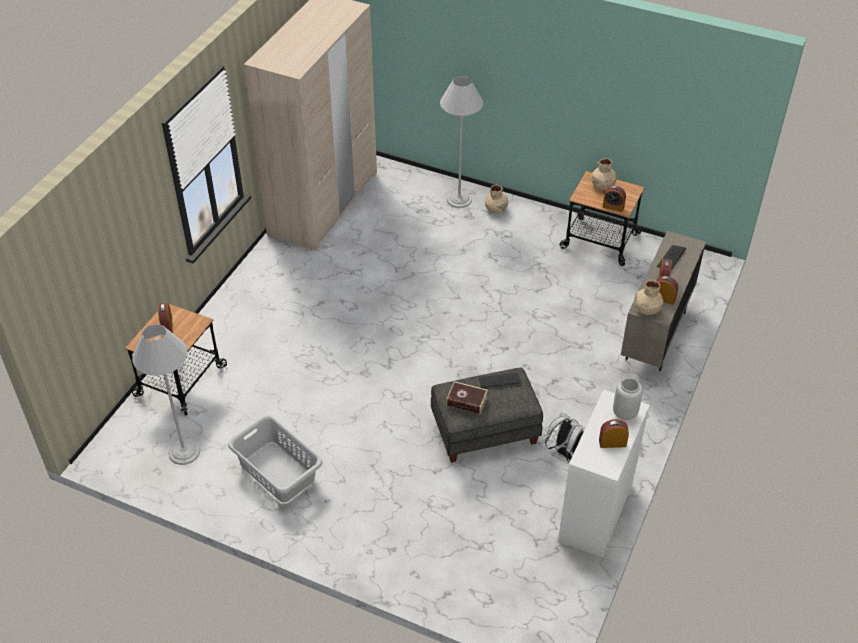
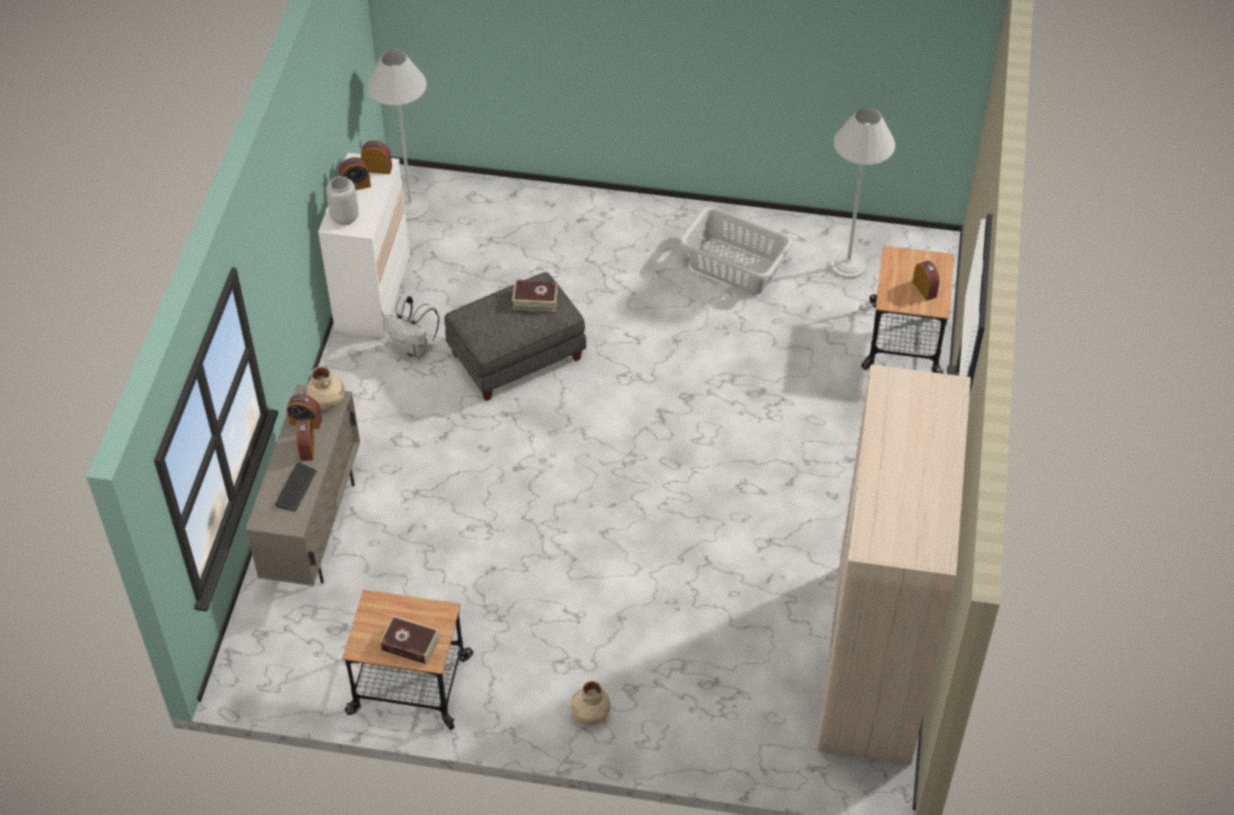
camera: 165 degrees right, 5 degrees up
white floor lamp [440,76,483,208] -> white floor lamp moved to [367,49,428,221]
keyboard [479,373,521,388] -> none
beige vase [591,158,617,190] -> book [380,615,440,665]
alarm clock [603,186,626,212] -> alarm clock moved to [361,141,392,174]

